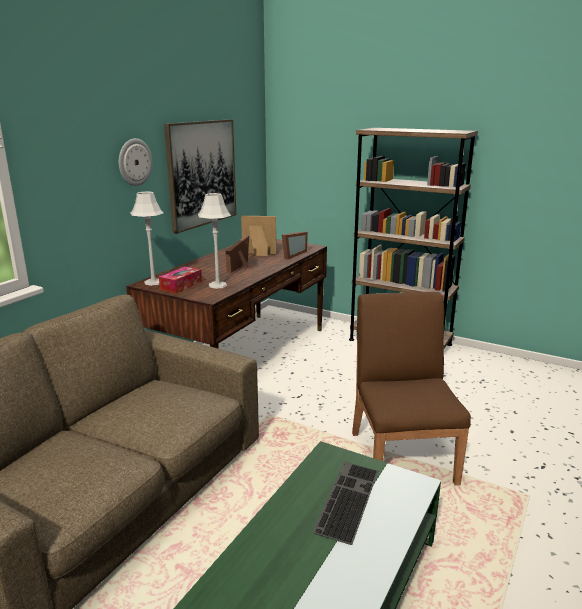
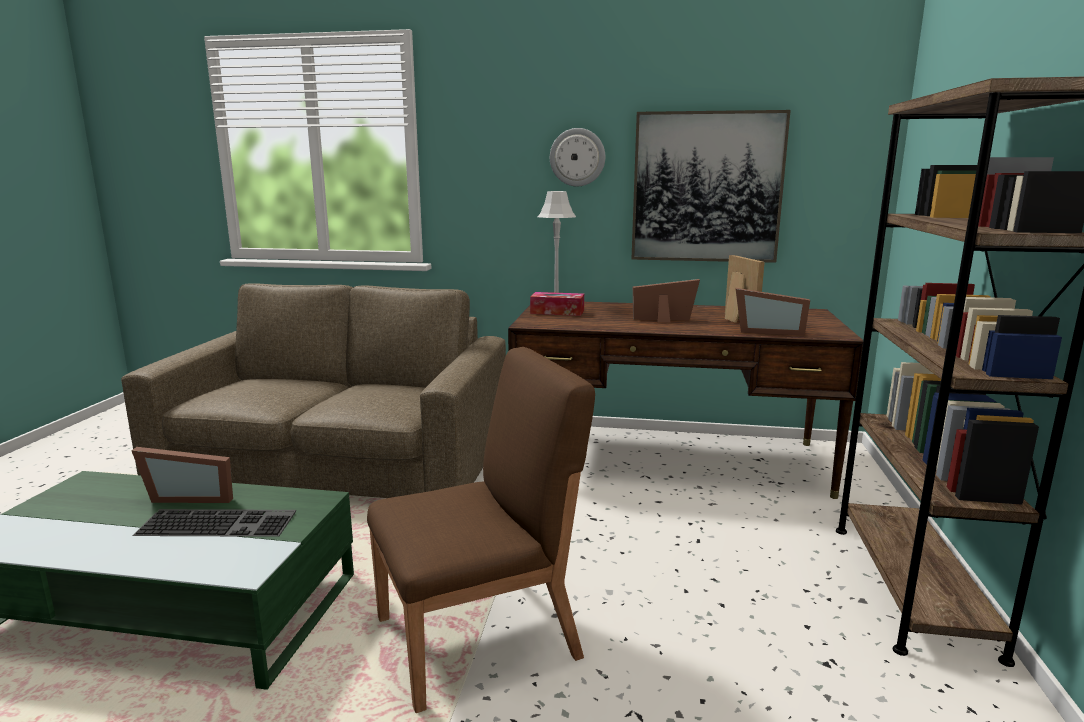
camera: 70 degrees right, 5 degrees down
grey table lamp [198,193,231,289] -> none
none -> picture frame [131,447,233,503]

